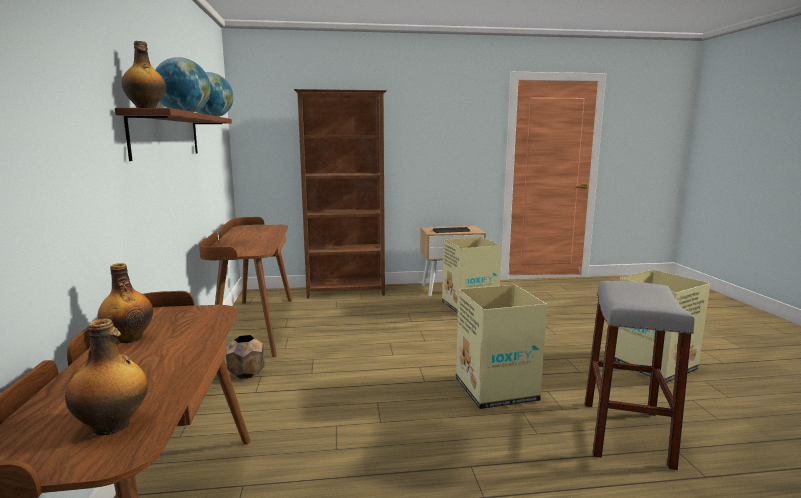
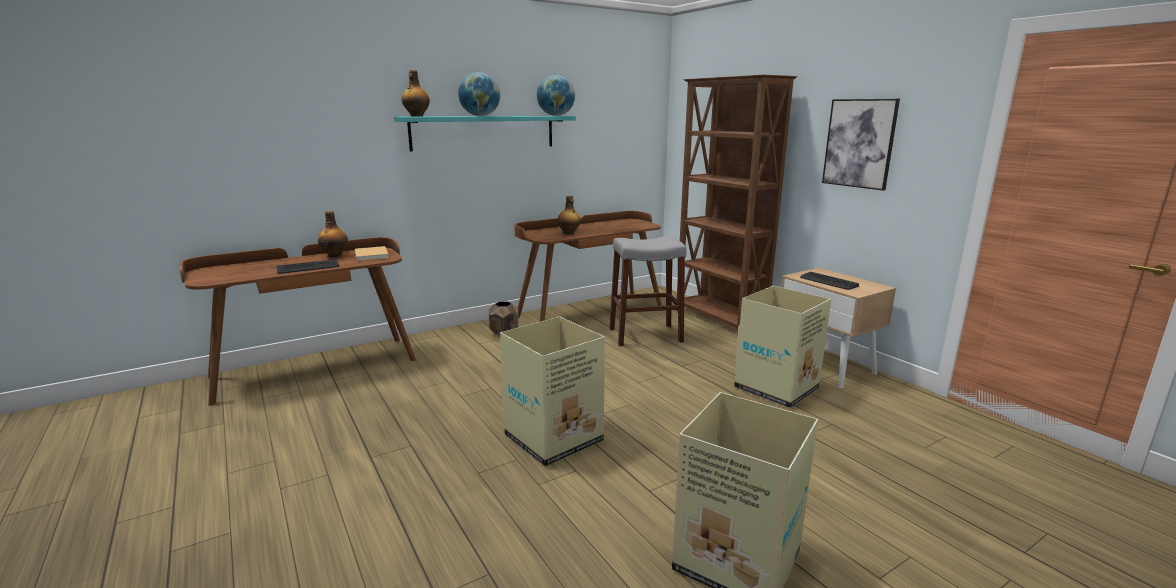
camera: 65 degrees right, 5 degrees up
bottle [65,319,148,436] -> bottle moved to [557,196,581,235]
brown shelf [115,108,232,161] -> turquoise shelf [394,116,576,152]
grey stool [585,281,695,470] -> grey stool moved to [610,236,687,346]
none -> keyboard [276,259,339,274]
none -> beige book [355,246,389,261]
none -> picture [822,99,900,190]

